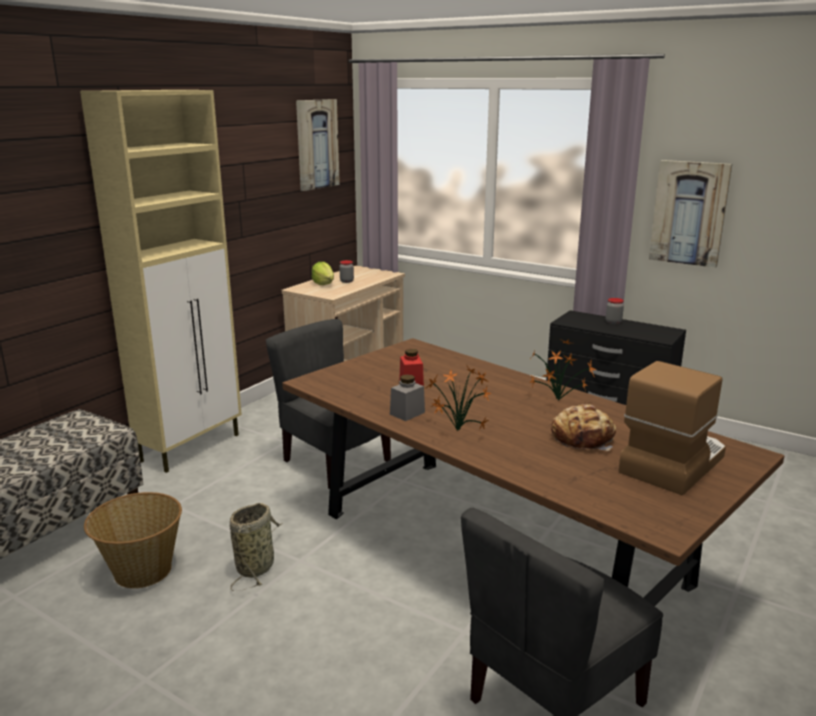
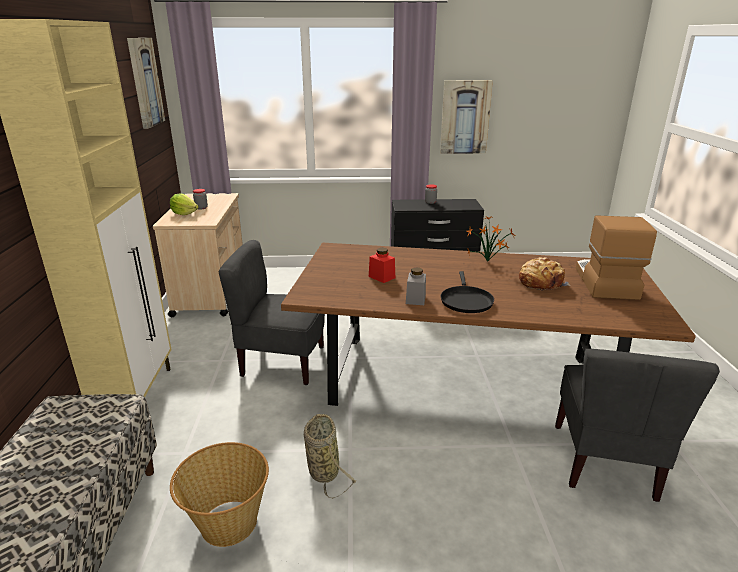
camera: 35 degrees left, 5 degrees up
potted plant [424,366,491,431] -> black frying pan [441,271,494,313]

